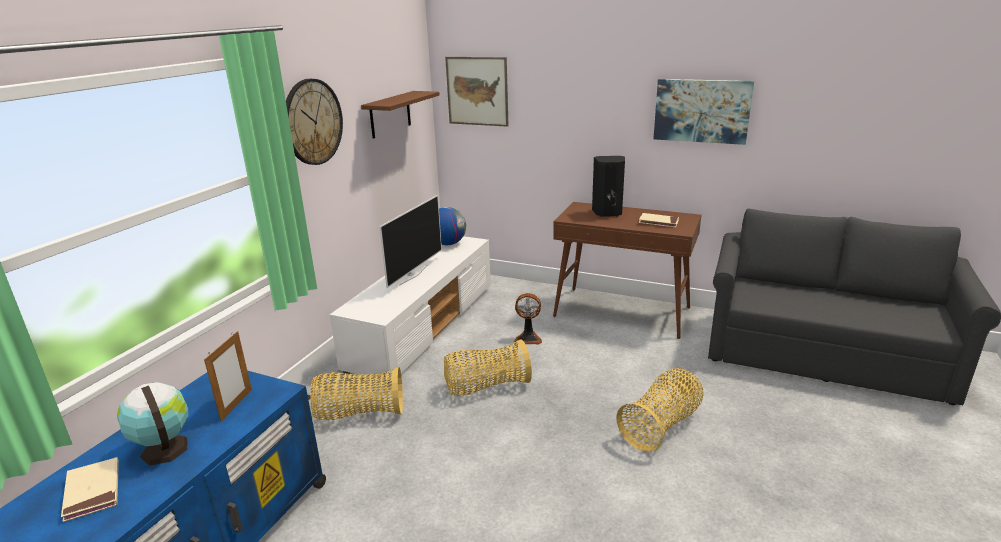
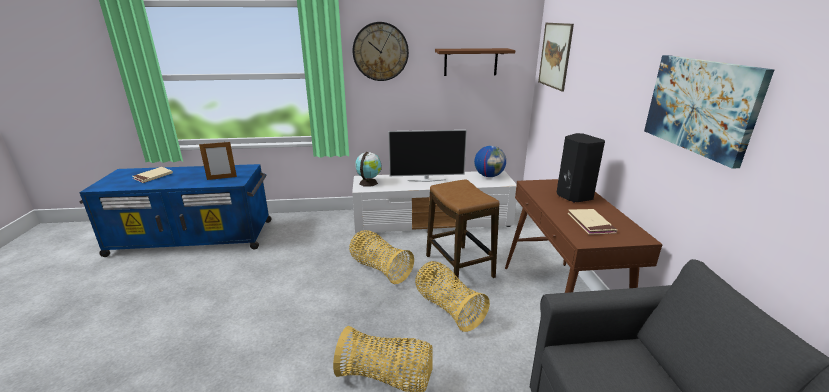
camera: 60 degrees right, 0 degrees up
globe [117,382,188,466] -> globe moved to [355,152,382,187]
basket [310,367,403,420] -> basket moved to [415,261,490,332]
fan [514,293,542,344] -> stool [426,179,499,288]

